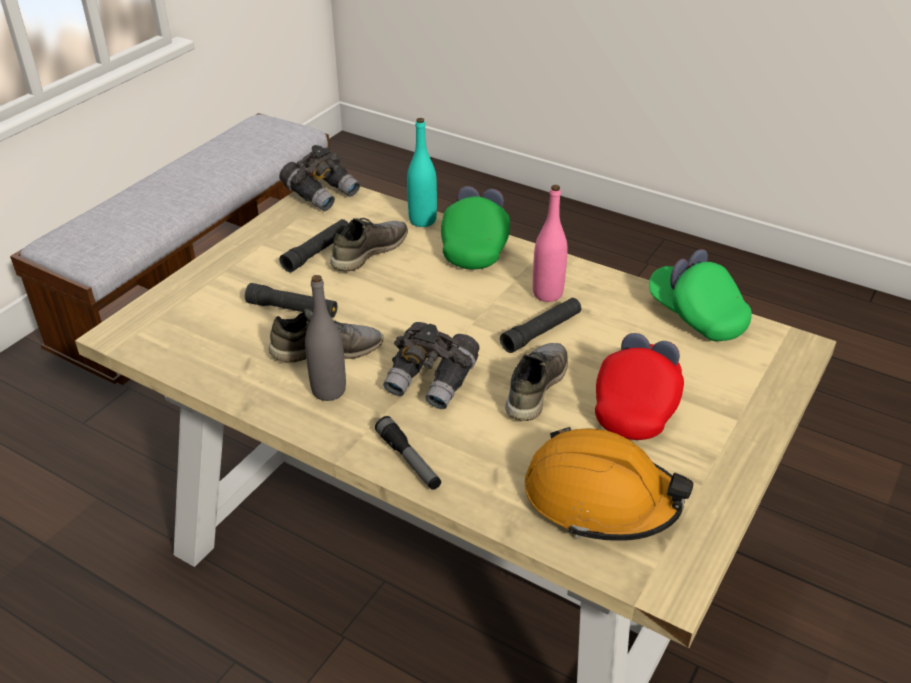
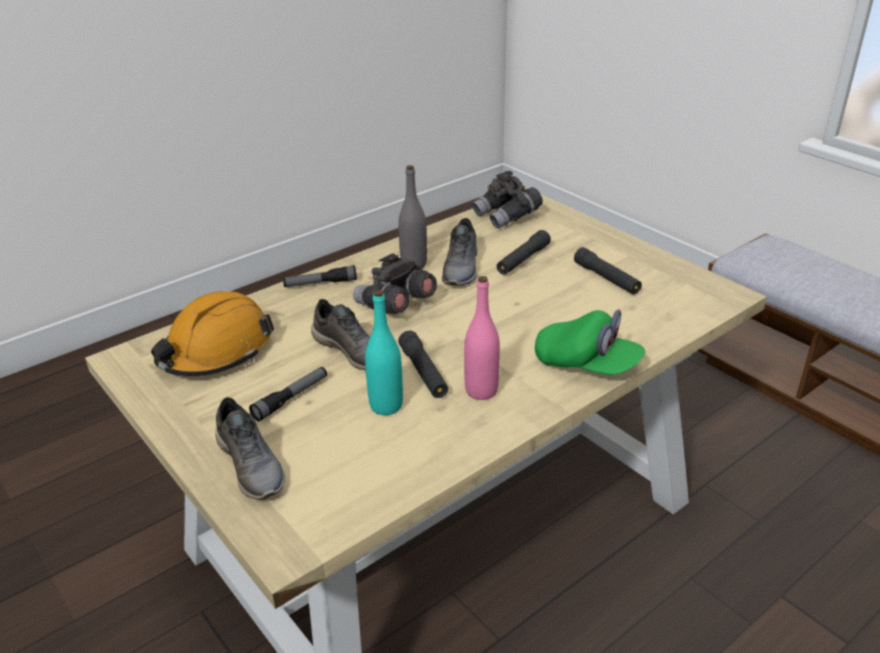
camera: 110 degrees right, 5 degrees down
grey binoculars [279,145,360,212] -> grey binoculars moved to [472,171,543,229]
grey shoe [330,218,408,271] -> grey shoe moved to [215,397,285,500]
turquoise bottle [407,118,437,227] -> turquoise bottle moved to [365,290,403,415]
red cap [595,333,684,440] -> flashlight [249,367,327,421]
green cap [649,249,752,341] -> none

